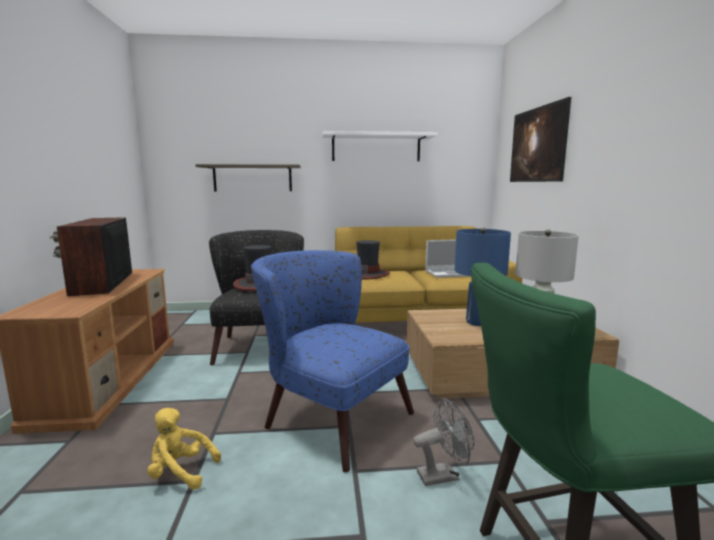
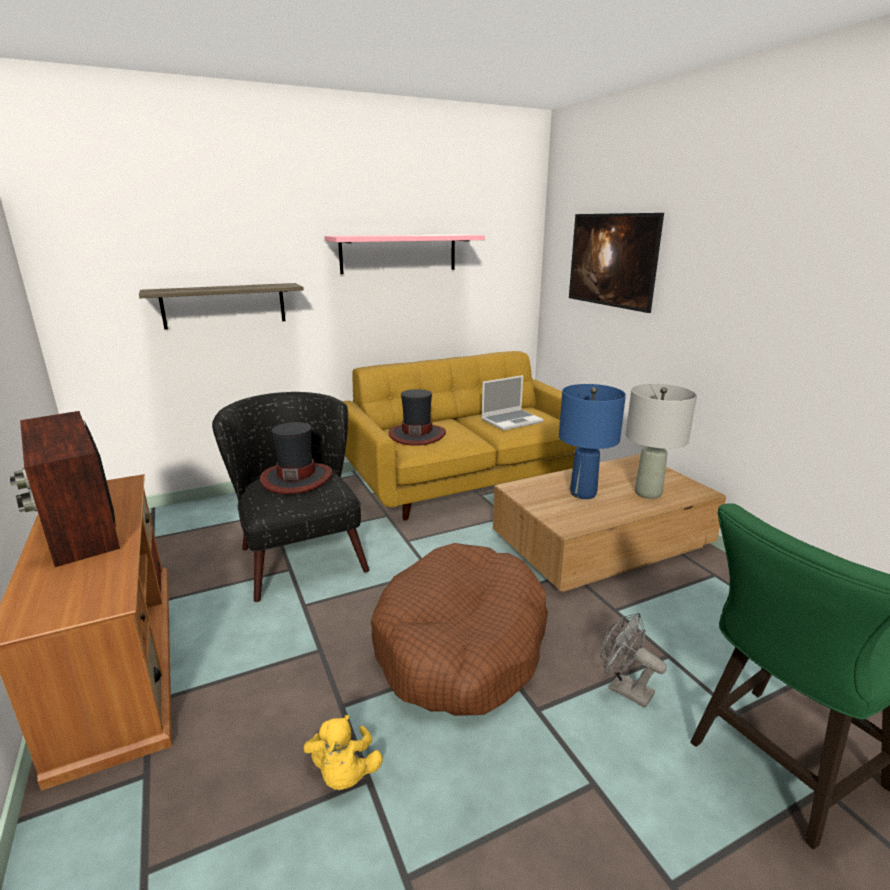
camera: 20 degrees left, 10 degrees up
yellow plush toy [147,408,221,490] -> yellow plush toy turned 90 degrees counterclockwise [304,715,383,790]
blue armchair [251,250,414,472] -> brown dog bed [371,543,548,716]
white shelf [322,131,438,161] -> pink shelf [324,234,485,274]
grey fan [413,398,474,486] -> grey fan turned 105 degrees counterclockwise [600,613,667,708]

